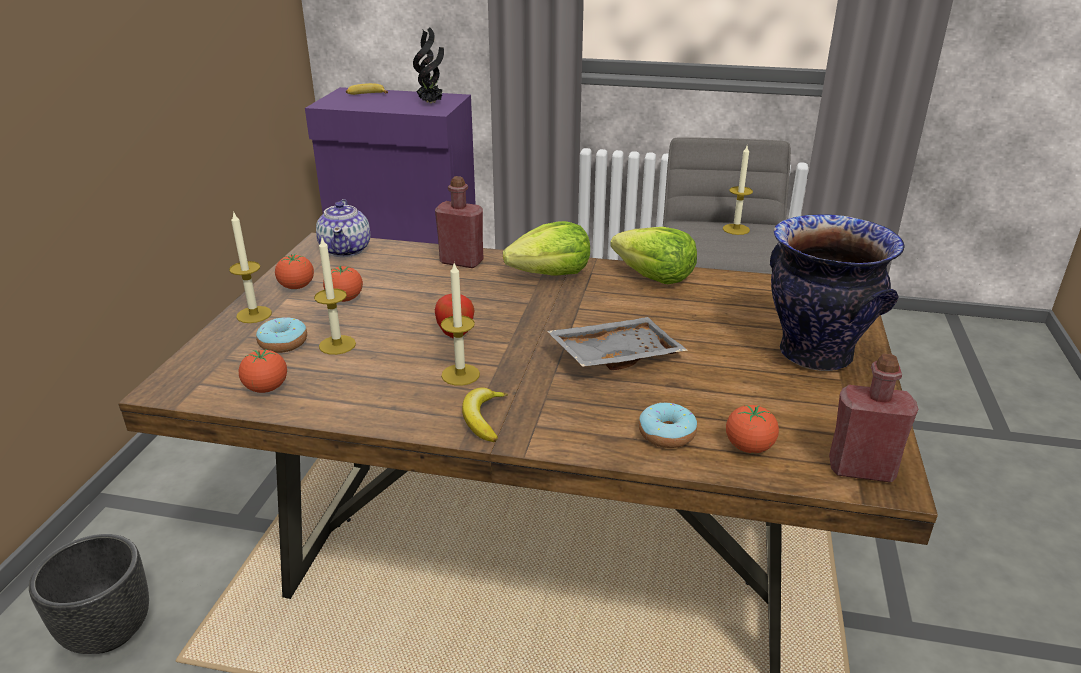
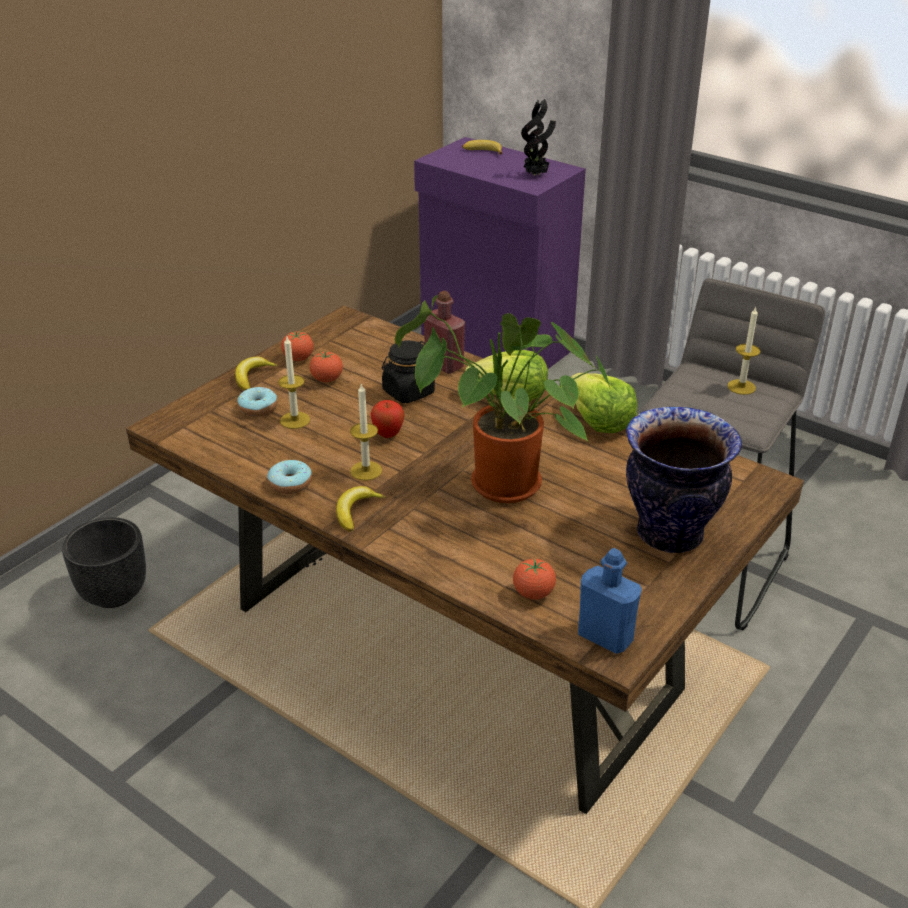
camera: 25 degrees right, 5 degrees up
candle [229,211,272,323] -> banana [235,357,278,390]
tomato [238,349,287,393] -> none
teapot [316,199,370,257] -> none
grey tray [547,317,688,370] -> potted plant [395,295,610,503]
donut [639,402,697,448] -> donut moved to [267,460,312,494]
red bottle [829,354,918,482] -> blue bottle [578,548,642,654]
none -> black jar [382,340,435,403]

